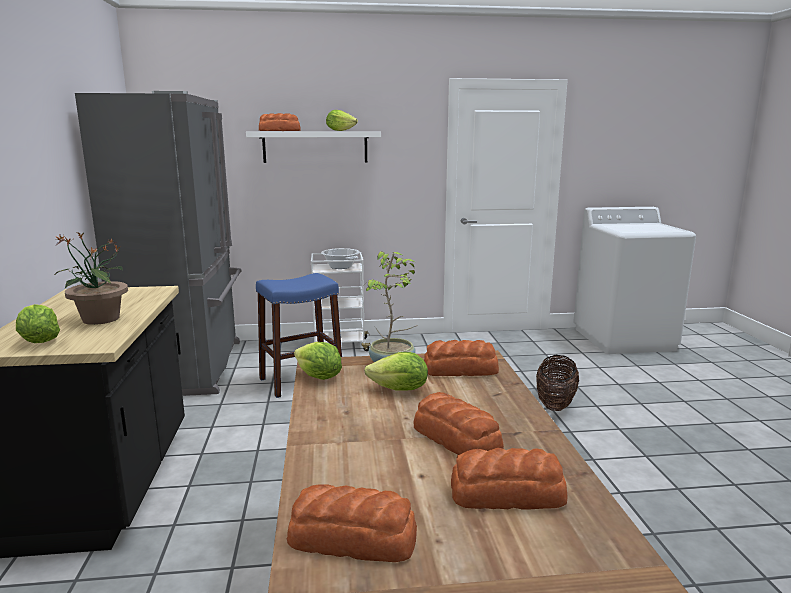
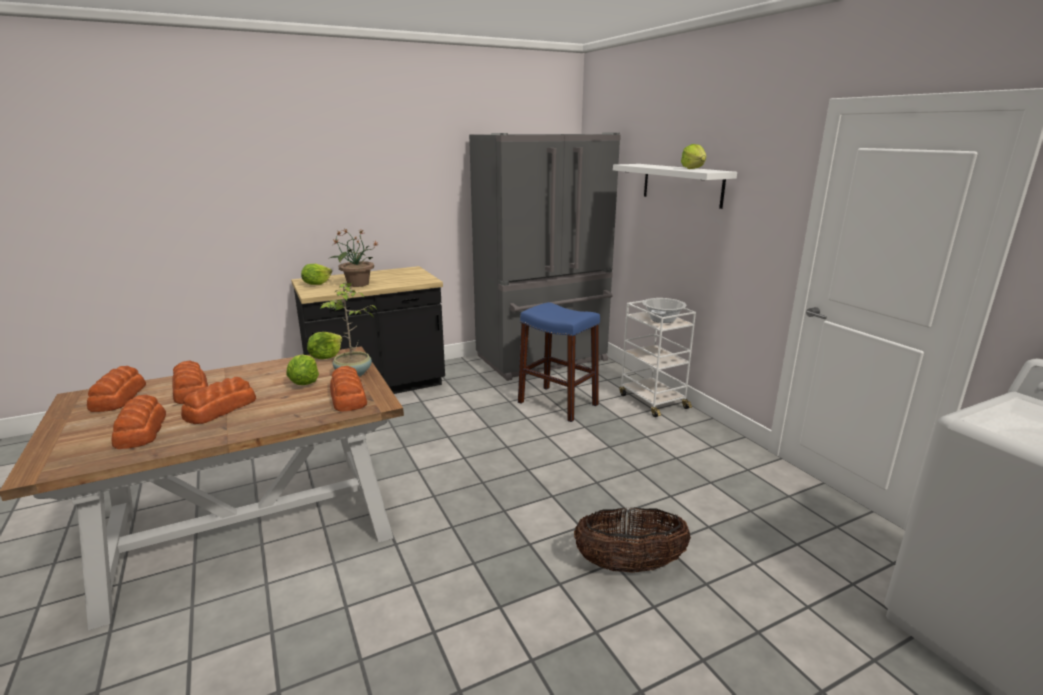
camera: 70 degrees right, 5 degrees up
bread [259,113,301,131] -> bread moved to [172,361,208,404]

